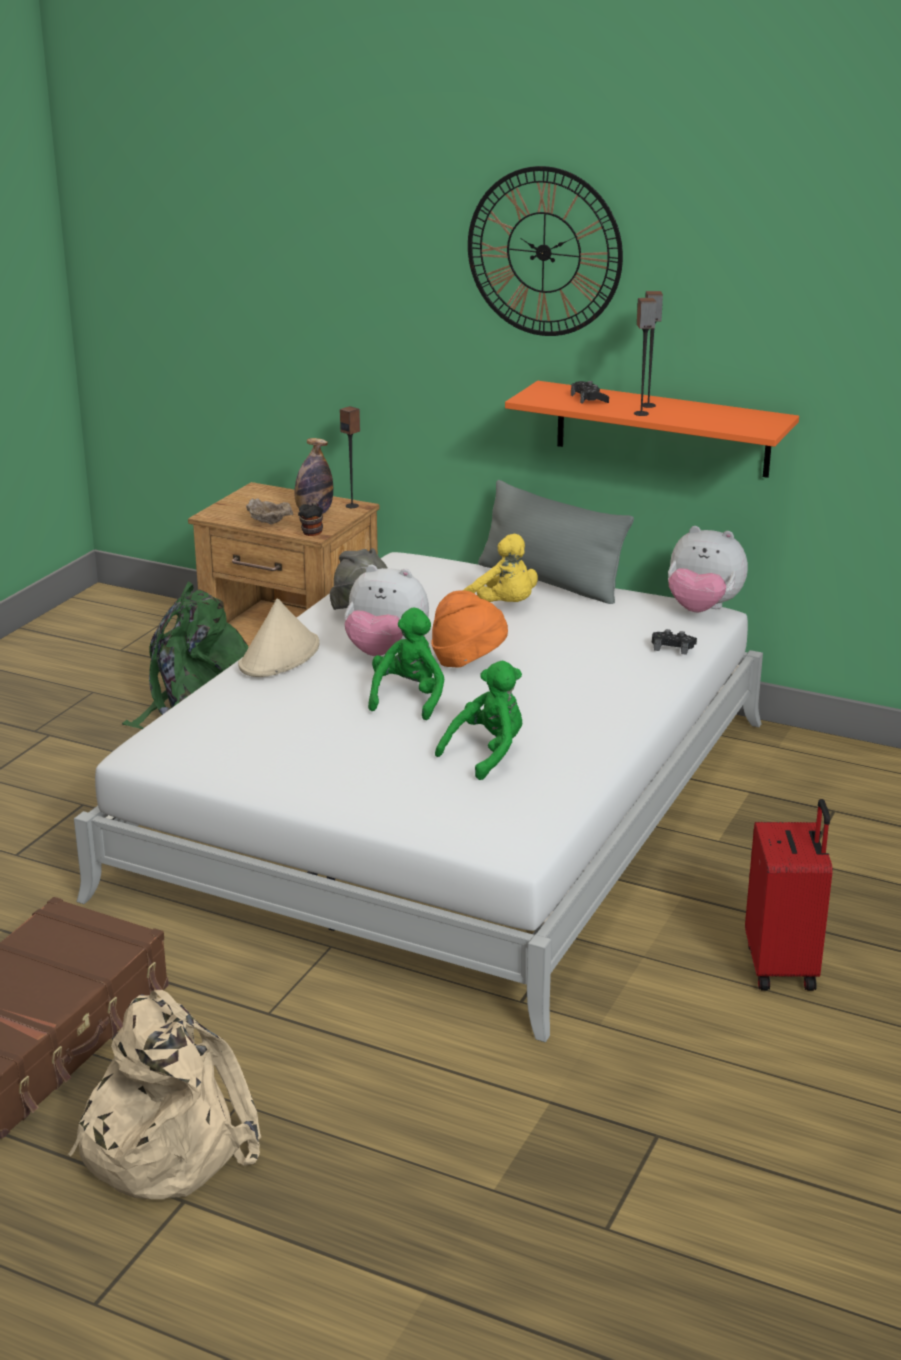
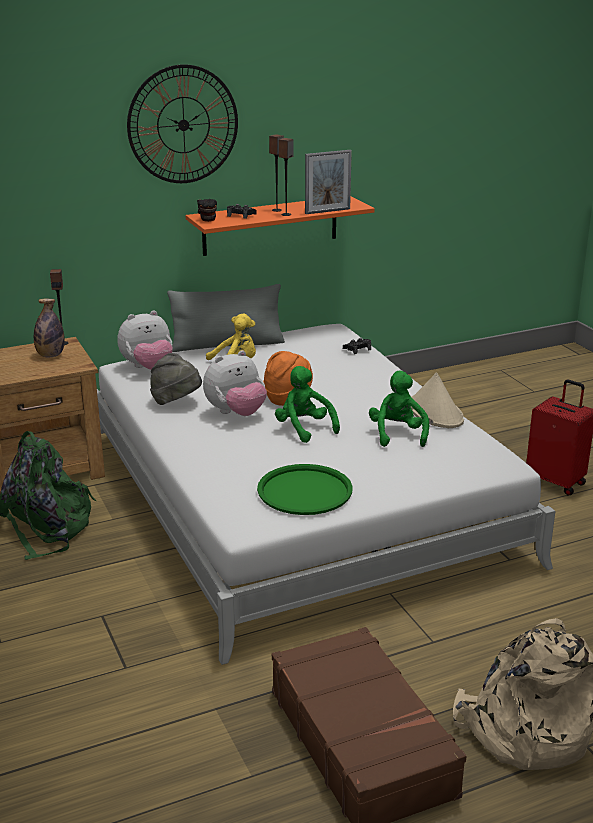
camera: 50 degrees left, 0 degrees up
beige hat [238,598,320,677] -> beige hat moved to [411,372,464,428]
beige bowl [246,498,293,525] -> none
mug [298,503,323,536] -> mug moved to [197,199,217,222]
plush toy [668,526,748,612] -> plush toy moved to [117,311,173,370]
none -> green tray [257,464,353,515]
none -> picture frame [305,150,352,214]

